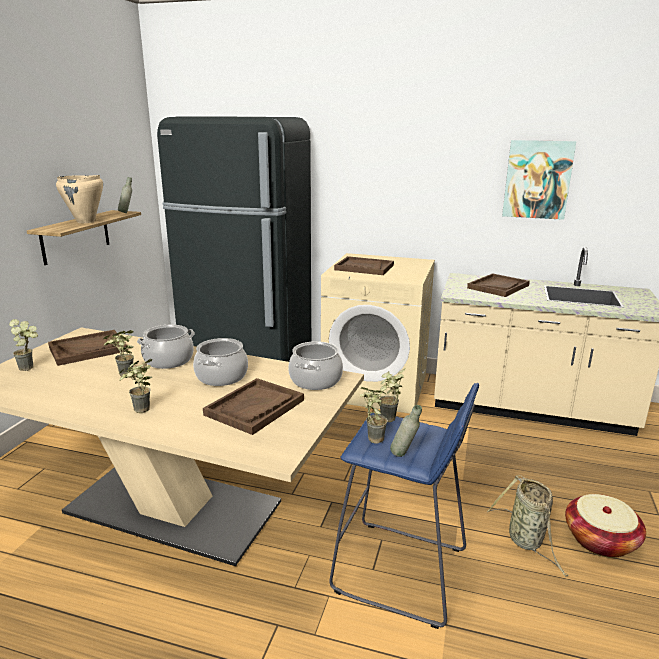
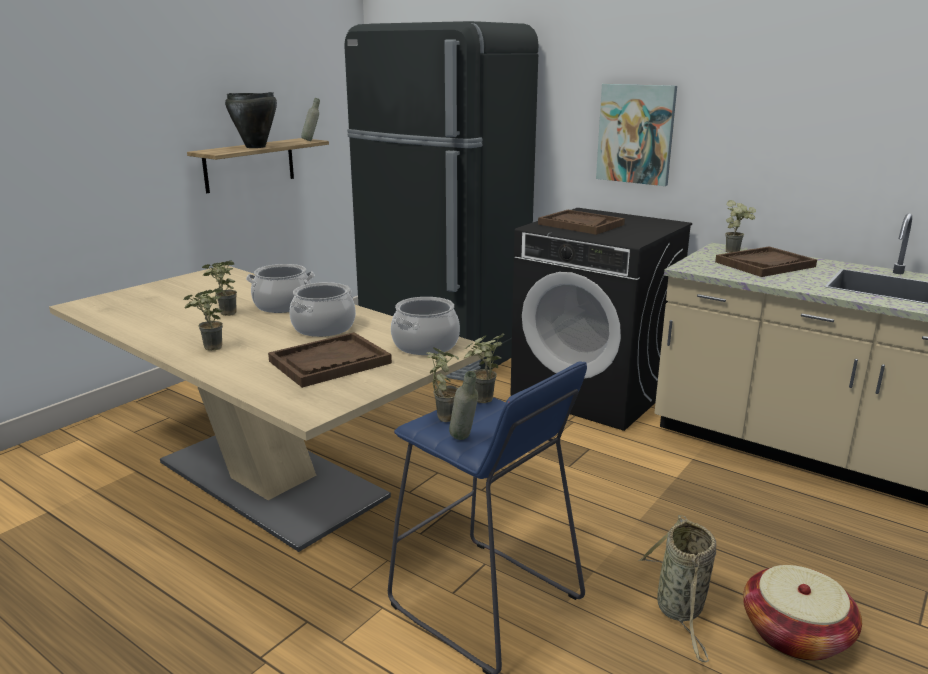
camera: 20 degrees right, 0 degrees up
potted plant [9,319,38,371] -> potted plant moved to [725,200,756,253]
brown tray [48,330,128,366] -> none
beige cooking pot [56,175,103,223] -> black cooking pot [225,92,277,148]
beige washing machine [321,253,435,414] -> black washing machine [510,208,692,431]
picture [502,140,576,220] -> picture moved to [596,84,677,186]

